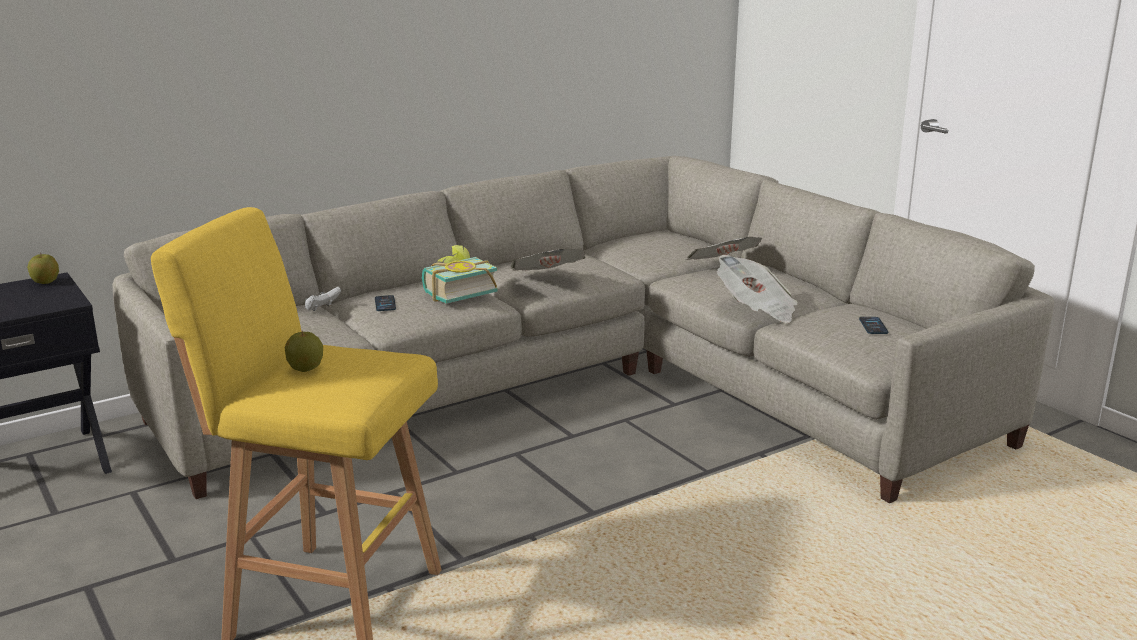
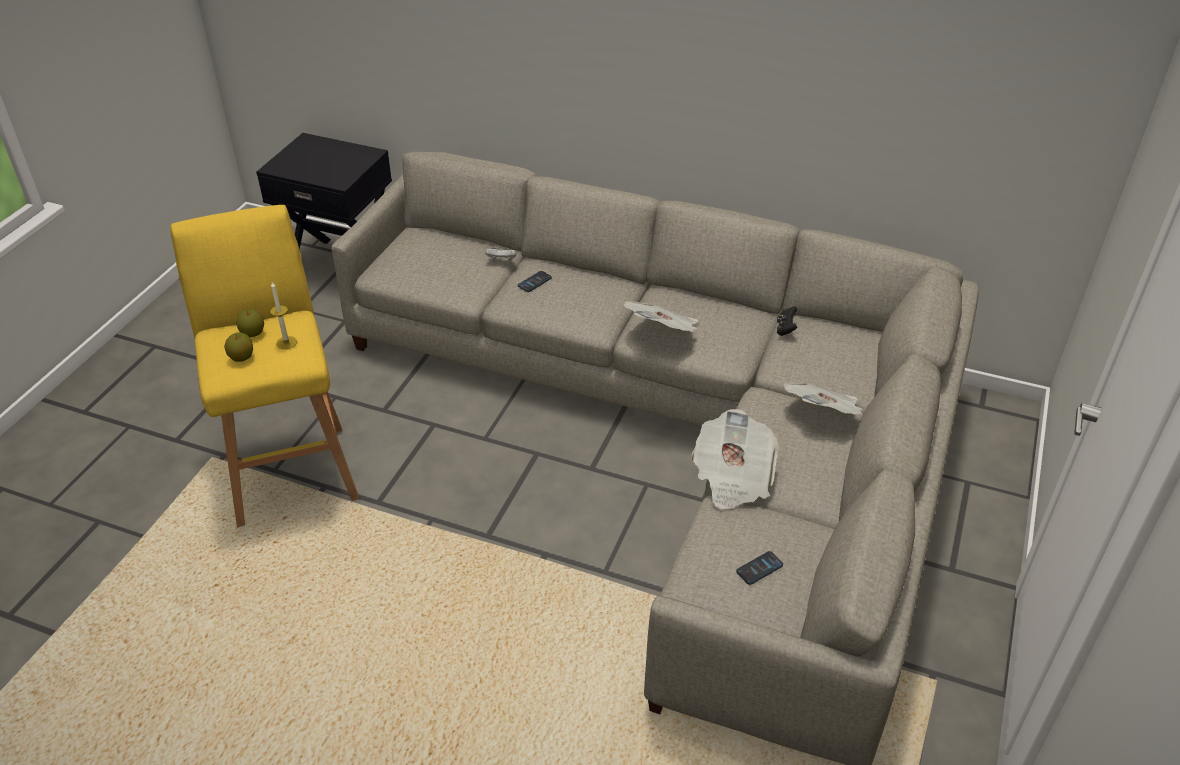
camera: 55 degrees right, 20 degrees up
apple [27,253,59,284] -> apple moved to [224,332,253,362]
book [422,245,498,304] -> none
none -> candle [270,282,297,349]
none -> black game controller [777,306,797,336]

